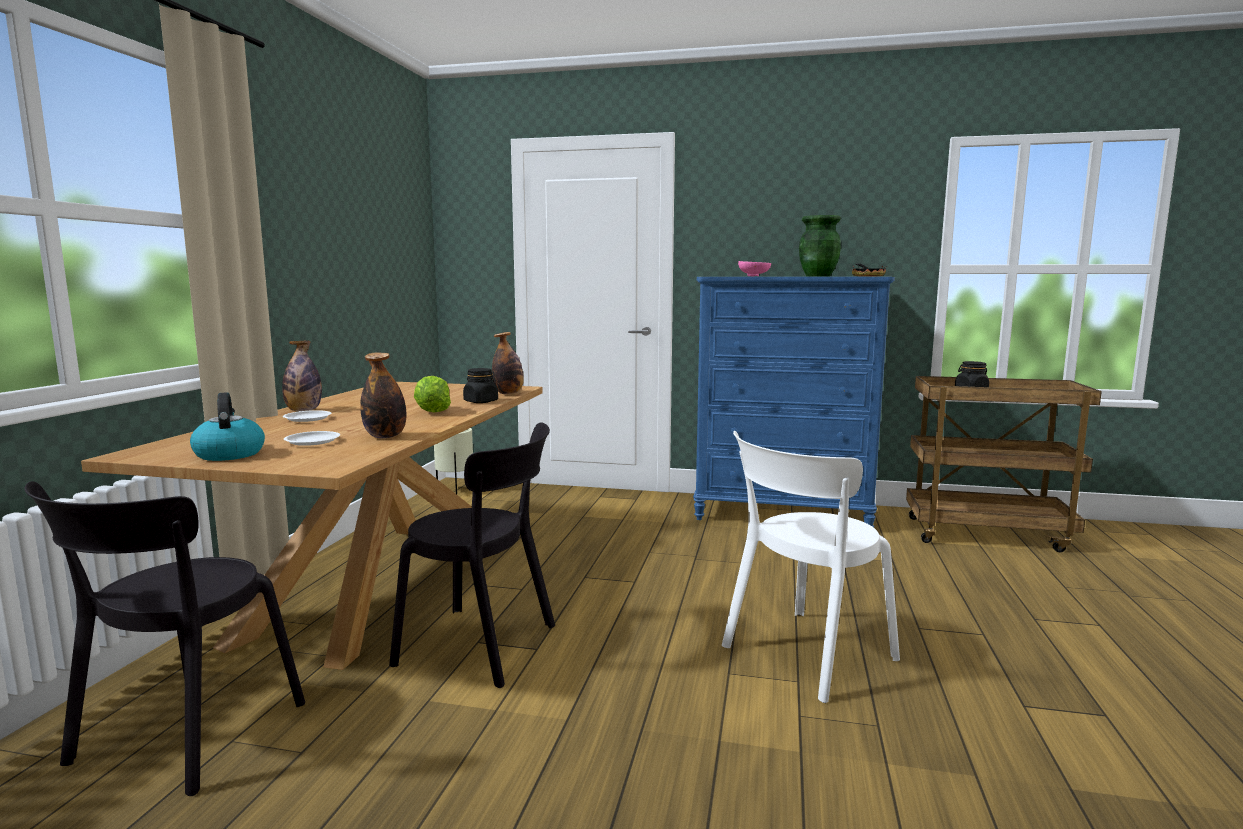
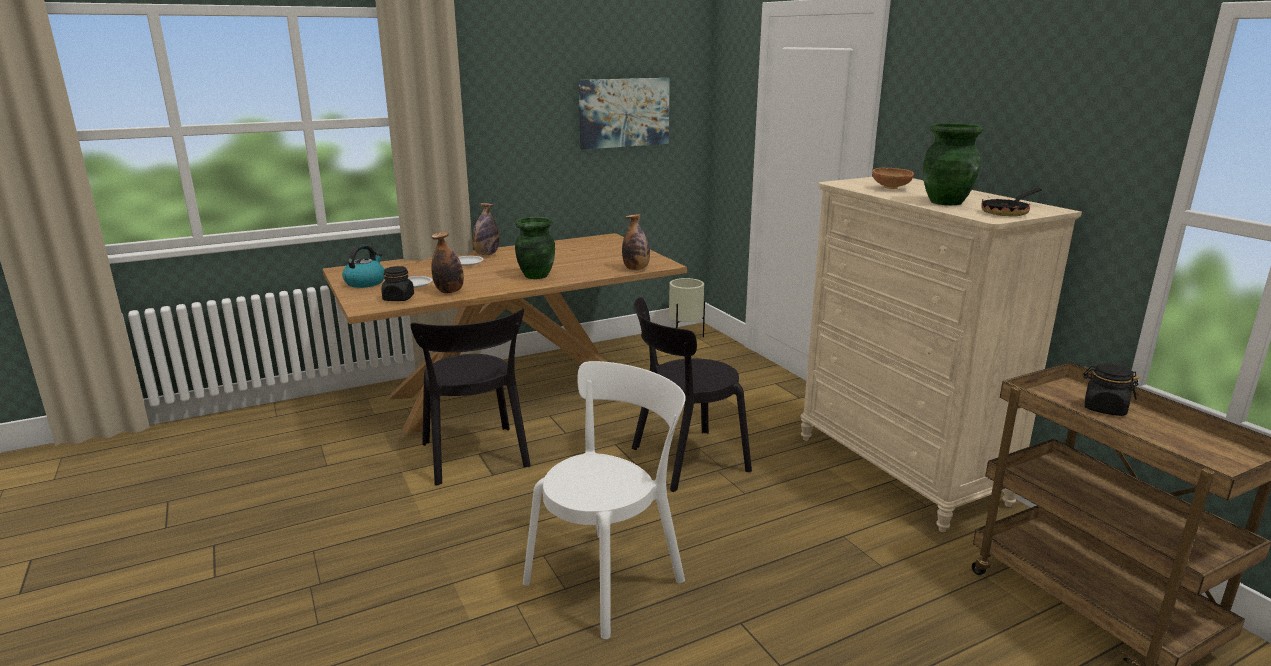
camera: 50 degrees right, 10 degrees up
black chair [24,481,305,796] -> black chair moved to [632,297,752,492]
lettuce [414,376,451,412] -> green vase [515,217,555,279]
black jar [463,368,498,403] -> black jar moved to [381,266,414,301]
blue dresser [693,277,895,527] -> beige dresser [801,177,1082,532]
white chair [722,431,900,703] -> white chair turned 120 degrees clockwise [523,361,686,640]
pink bowl [738,261,771,276] -> brown bowl [872,168,914,189]
none -> picture [579,78,670,150]

